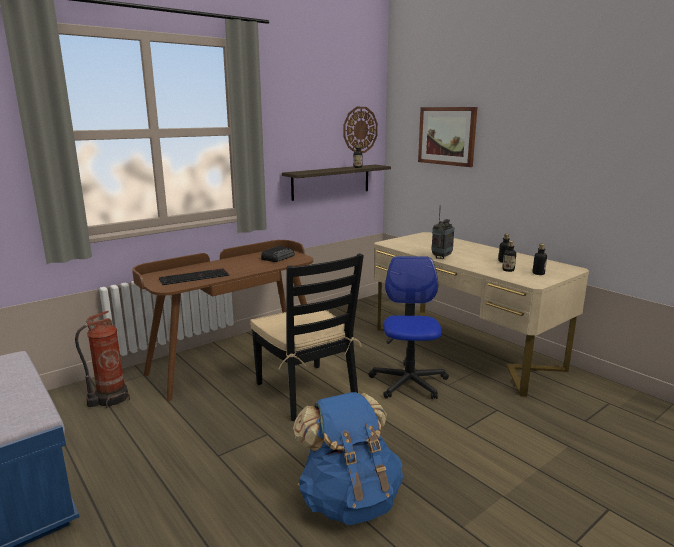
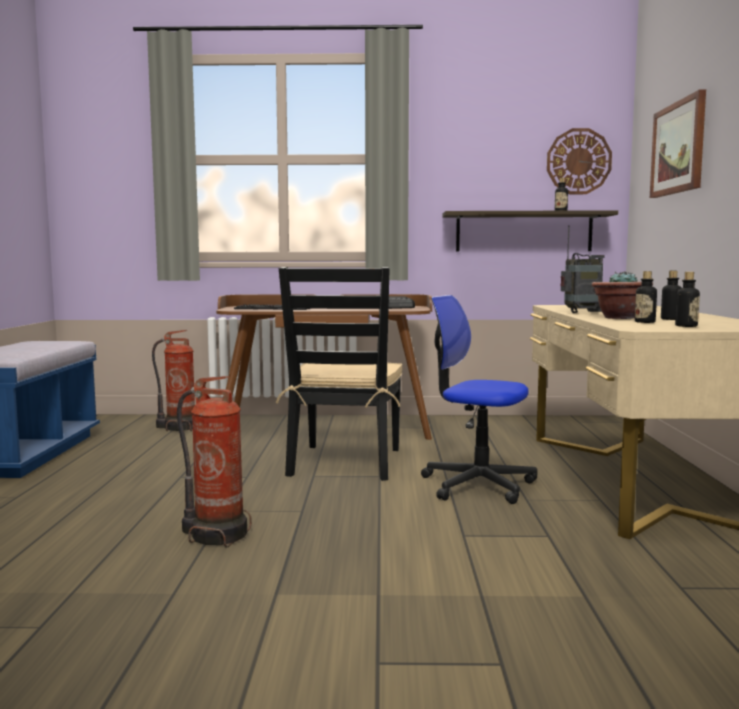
camera: 40 degrees right, 10 degrees down
blue backpack [293,392,403,525] -> fire extinguisher [177,376,252,547]
office chair [369,256,449,399] -> office chair turned 105 degrees counterclockwise [421,295,537,504]
none -> potted plant [592,271,653,319]

